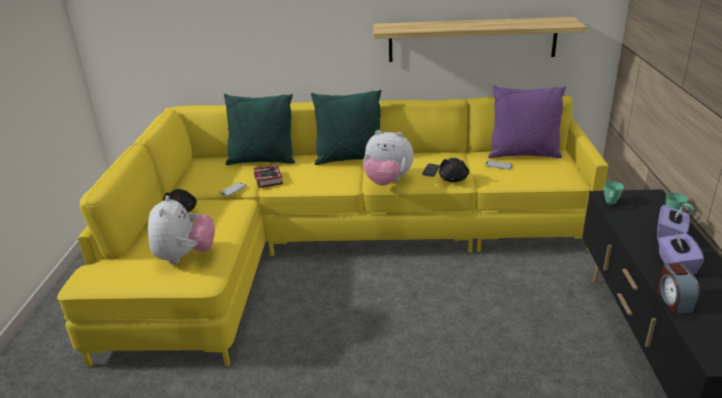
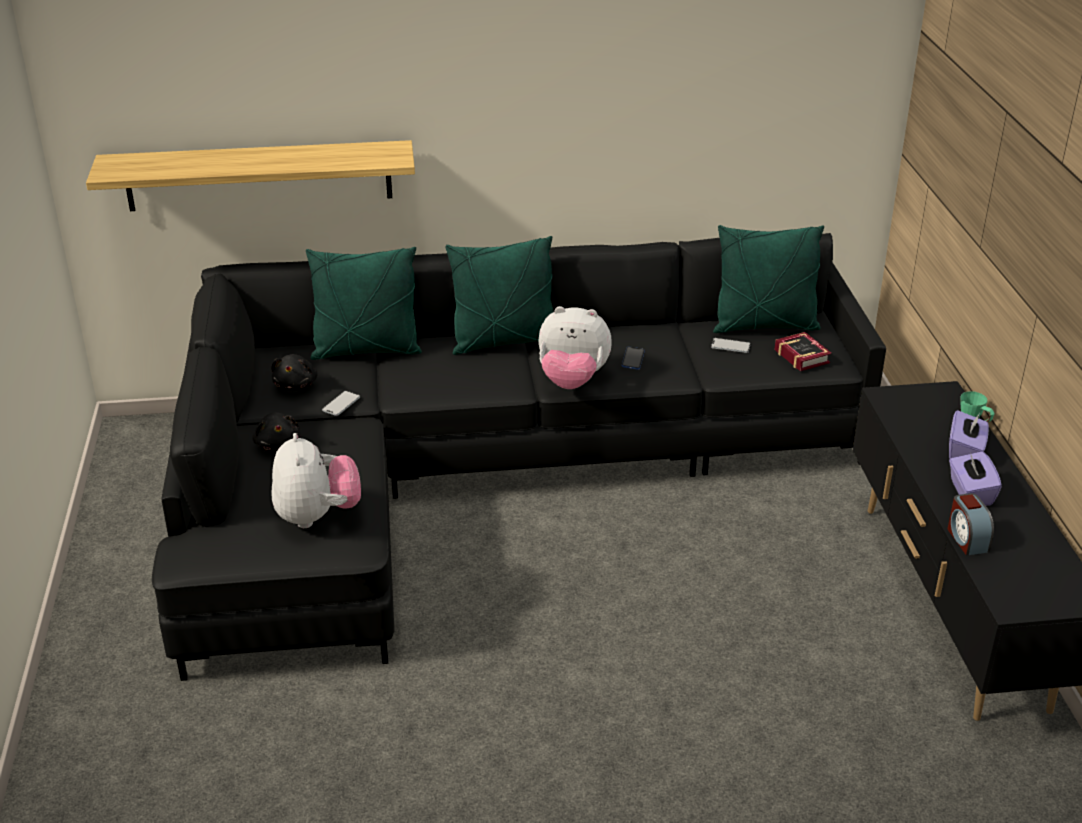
camera: 10 degrees left, 5 degrees up
yellow sofa [57,96,608,367] -> black sofa [152,233,886,681]
book [254,164,283,188] -> book moved to [774,332,831,371]
shelf [373,17,587,62] -> shelf moved to [86,140,415,211]
black plush toy [439,158,469,182] -> black plush toy moved to [271,354,318,391]
purple pillow [488,85,566,158] -> green pillow [713,225,824,333]
green mug [604,181,624,205] -> none

